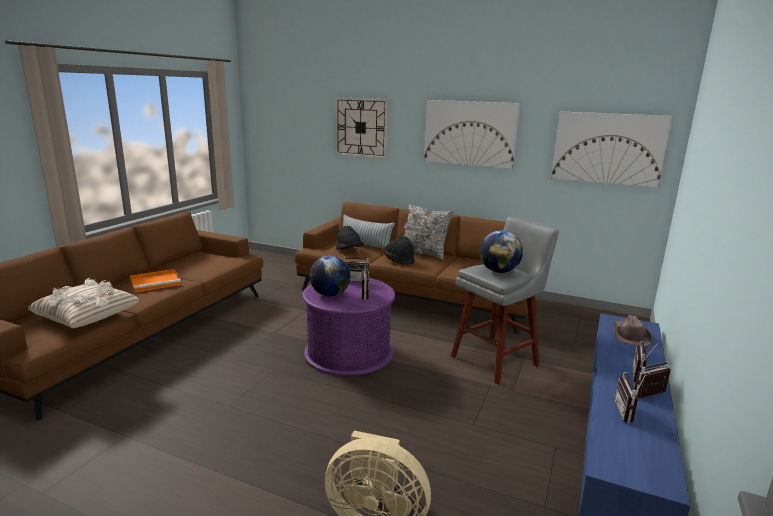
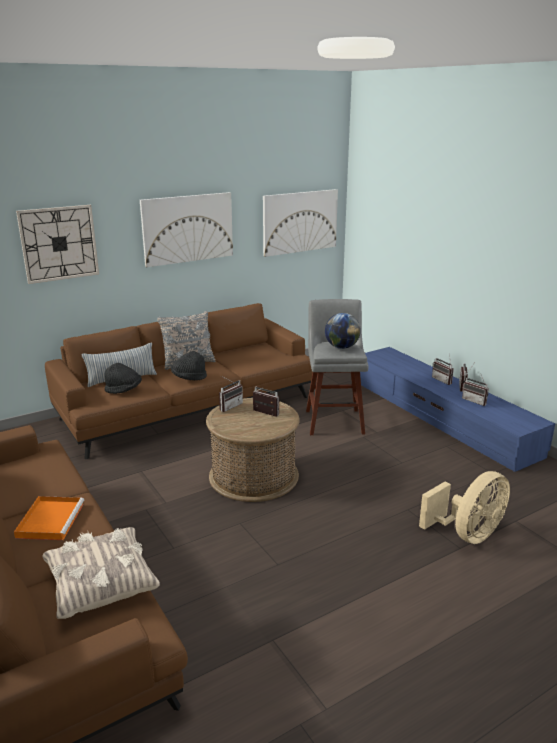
camera: 55 degrees left, 5 degrees up
purple coffee table [302,278,395,376] -> brown coffee table [206,398,300,502]
globe [310,256,350,296] -> none
brown hat [613,315,652,346] -> none

